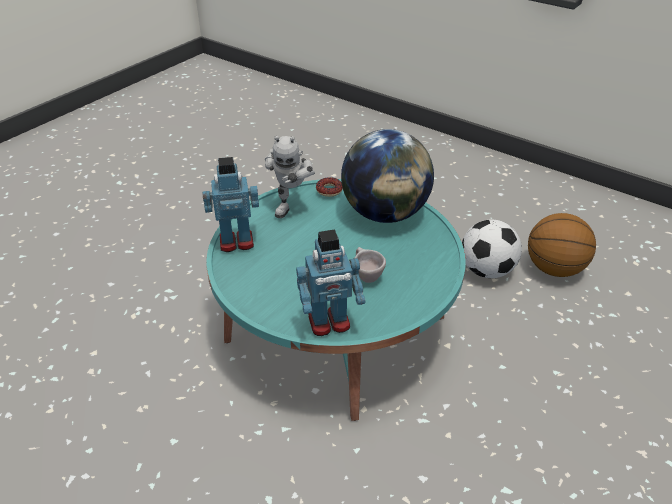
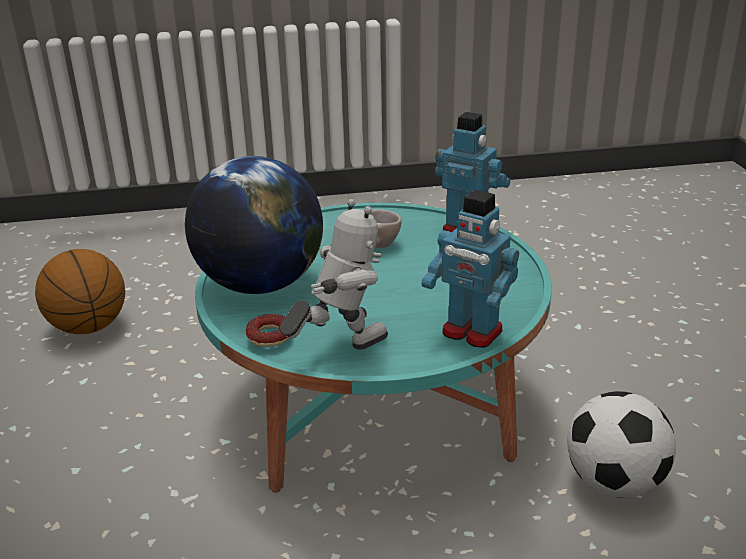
camera: 135 degrees left, 10 degrees down
football [462,219,522,278] -> football moved to [567,391,676,498]

